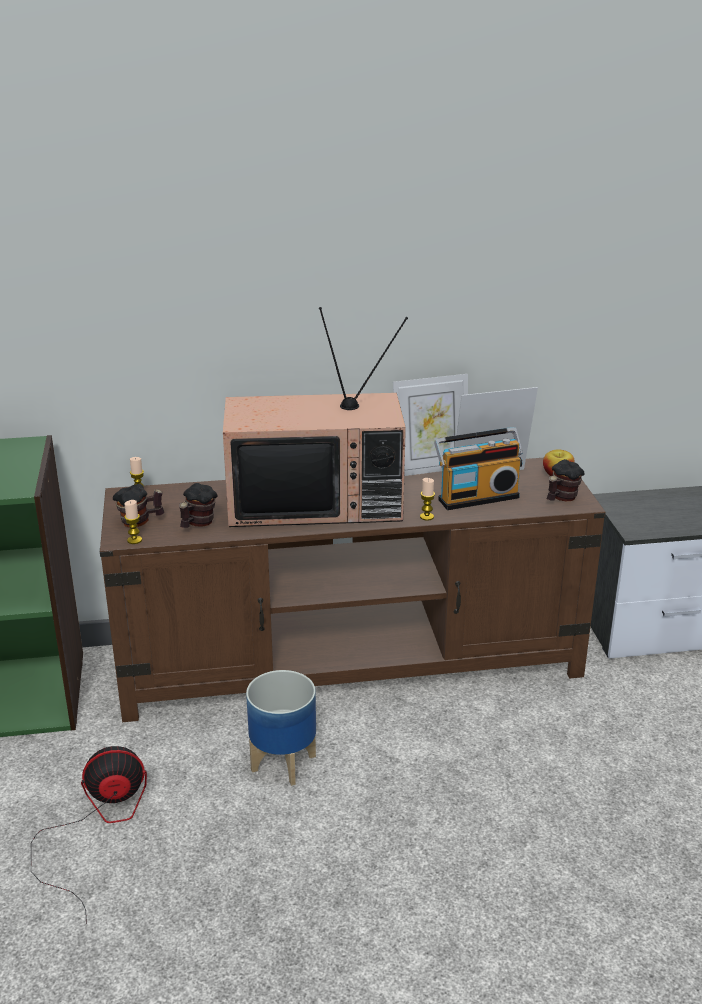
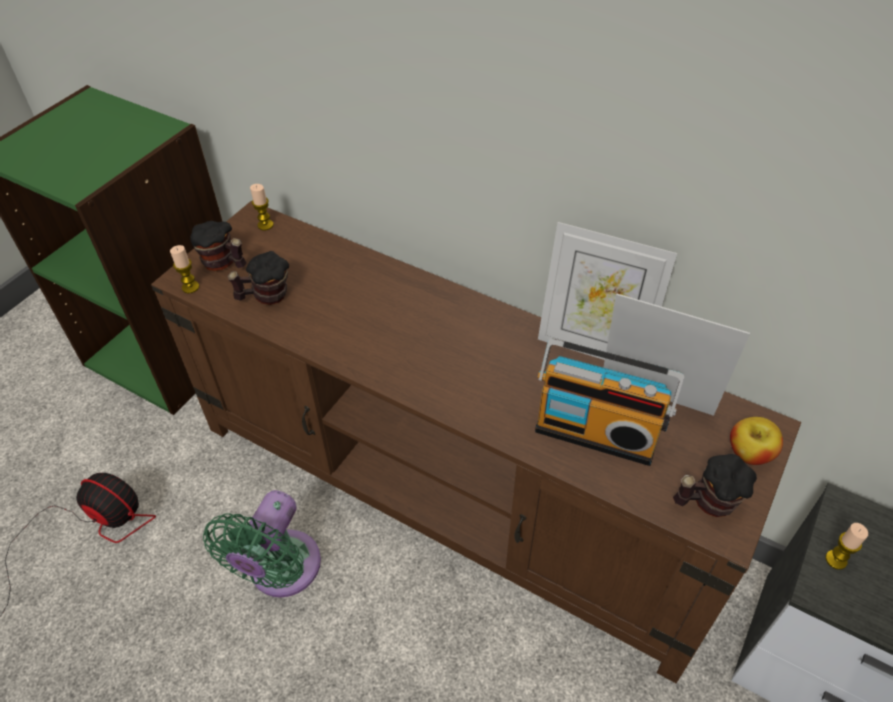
camera: 40 degrees right, 20 degrees up
television [223,307,408,527] -> none
planter [246,670,316,786] -> green fan [203,490,321,597]
candle [420,478,435,520] -> candle moved to [825,523,868,570]

